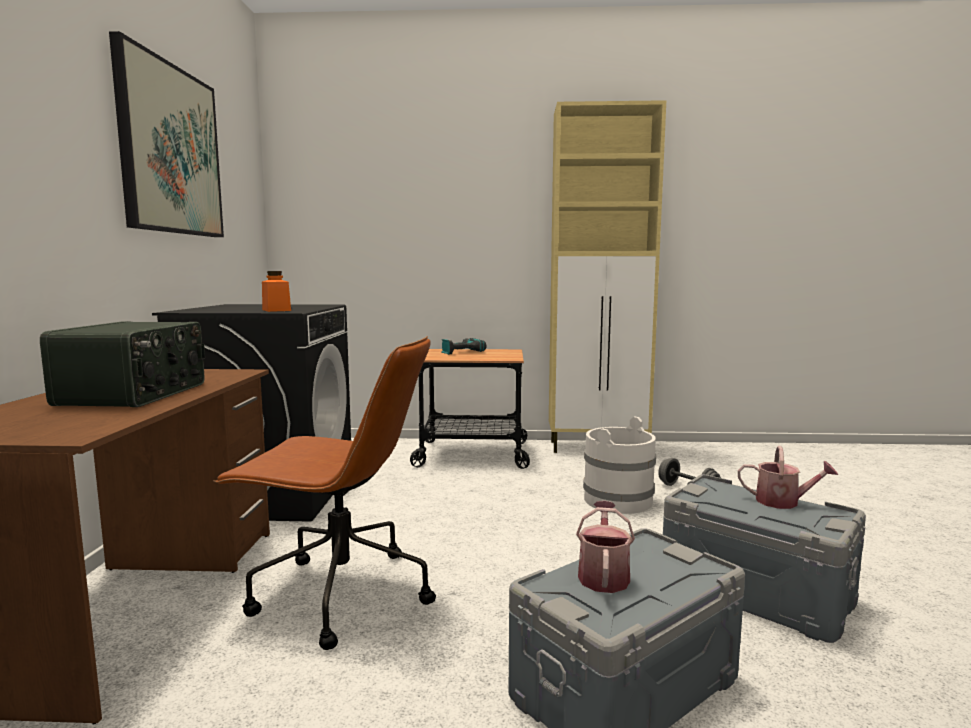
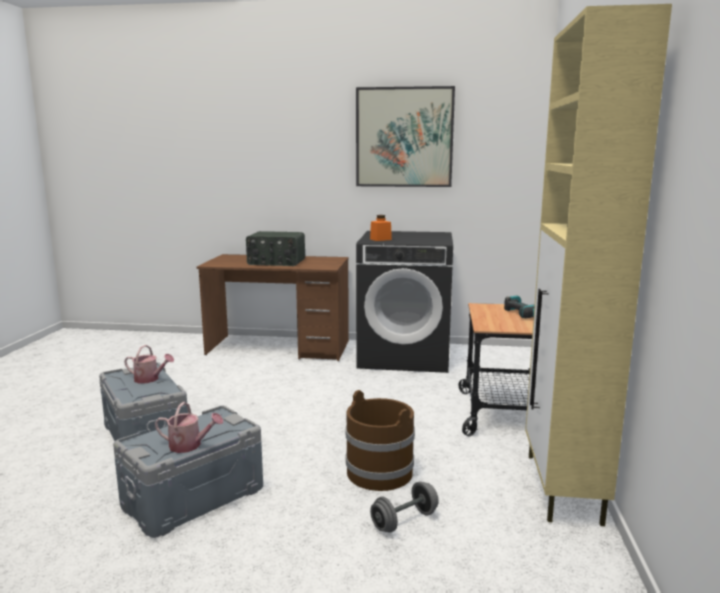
camera: 95 degrees right, 5 degrees up
brown office chair [214,336,436,650] -> none
white bucket [583,416,656,514] -> brown bucket [345,390,415,491]
watering can [738,446,838,509] -> watering can turned 105 degrees counterclockwise [155,402,223,453]

